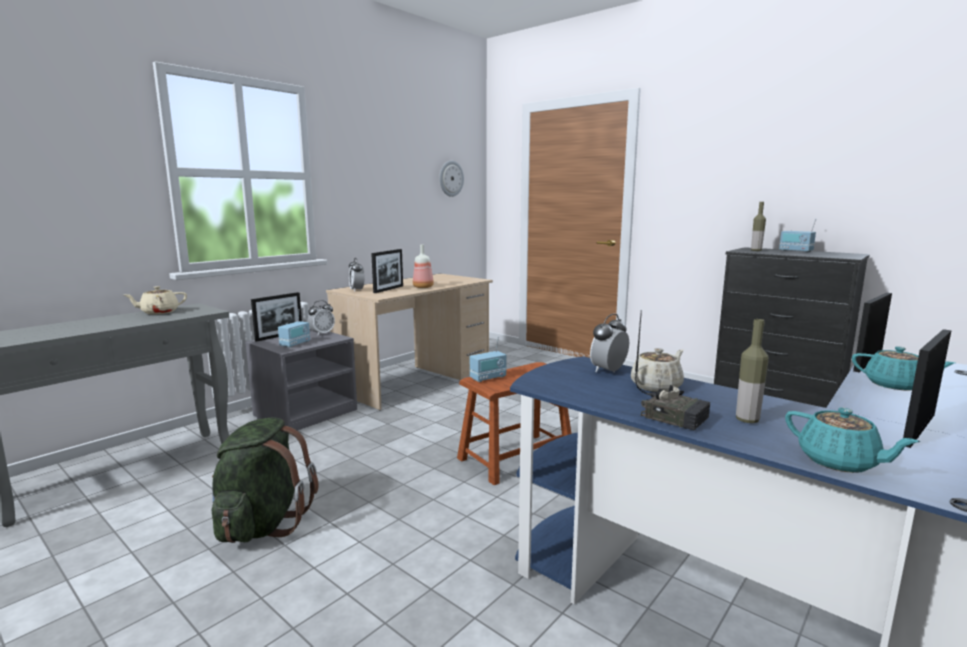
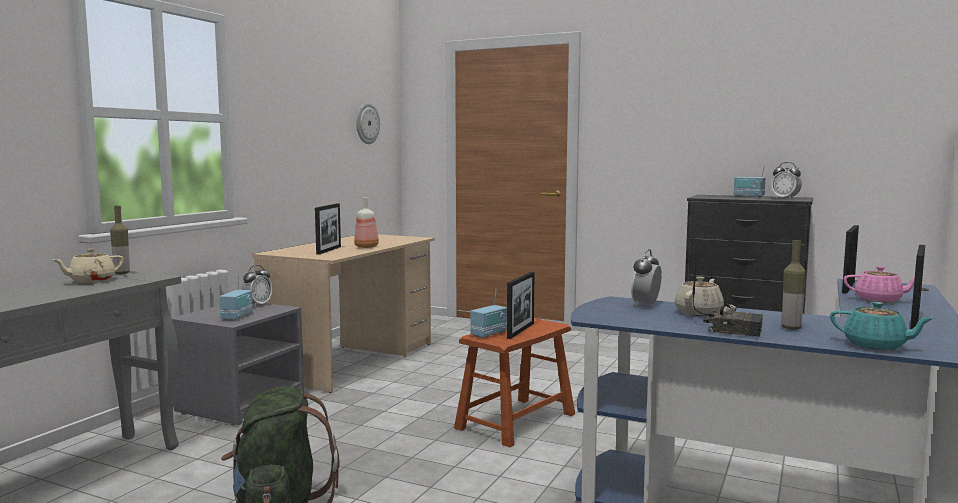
camera: 15 degrees left, 5 degrees down
picture frame [251,292,302,342] -> picture frame moved to [507,272,535,339]
alarm clock [349,258,365,292] -> alarm clock moved to [771,162,802,200]
bottle [751,202,766,251] -> bottle moved to [110,206,130,274]
turquoise teapot [852,346,955,390] -> pink teapot [843,266,915,303]

